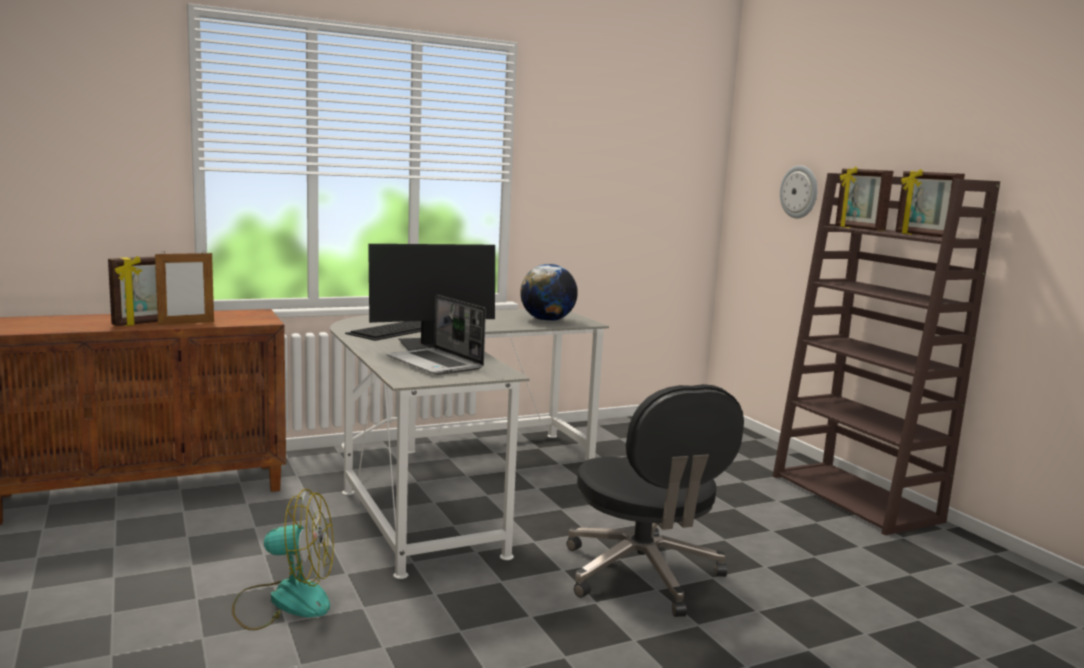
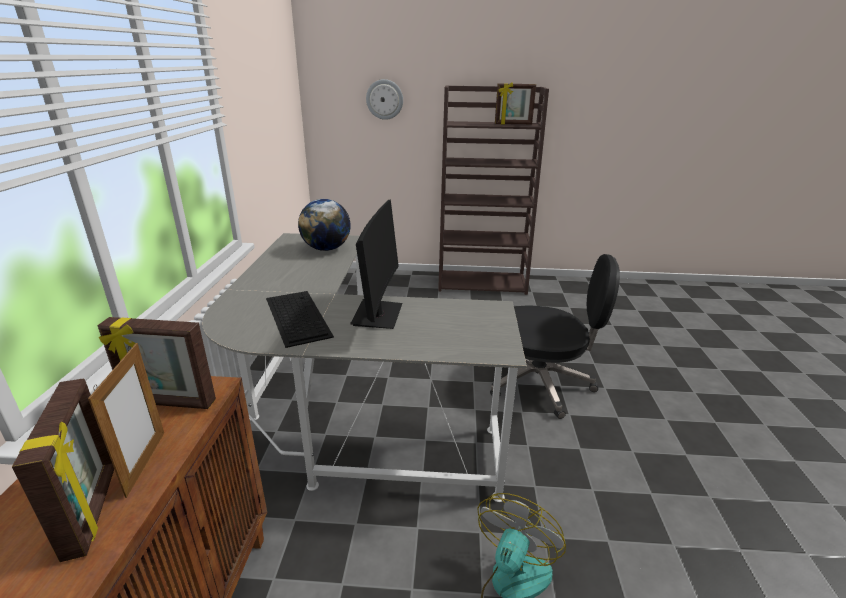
camera: 60 degrees left, 15 degrees up
laptop [387,295,486,375] -> none
picture frame [835,167,893,231] -> picture frame moved to [98,317,216,409]

